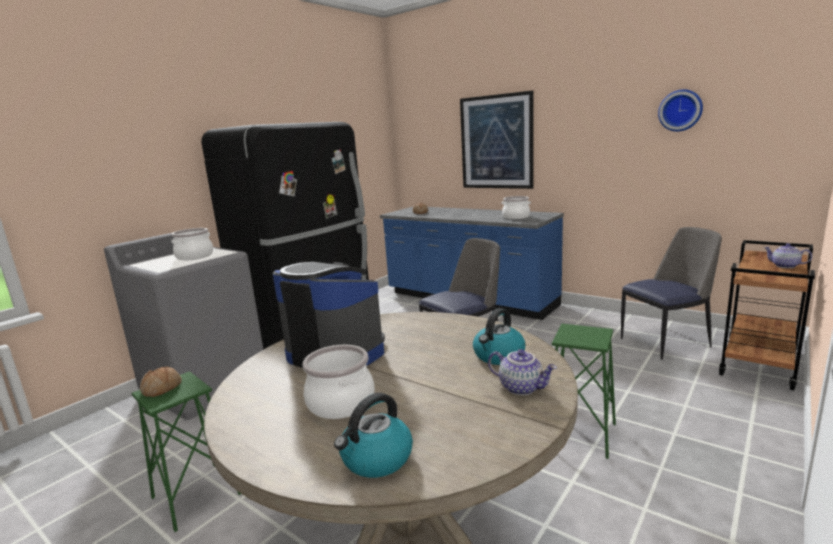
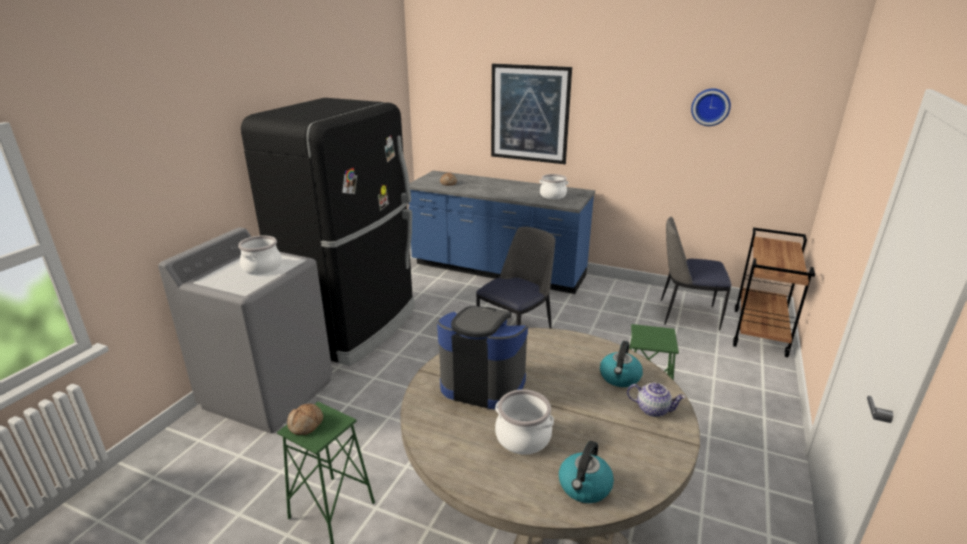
camera: 15 degrees left, 10 degrees up
chair [621,227,722,360] -> chair turned 135 degrees counterclockwise [661,217,731,330]
teapot [764,243,812,268] -> none

